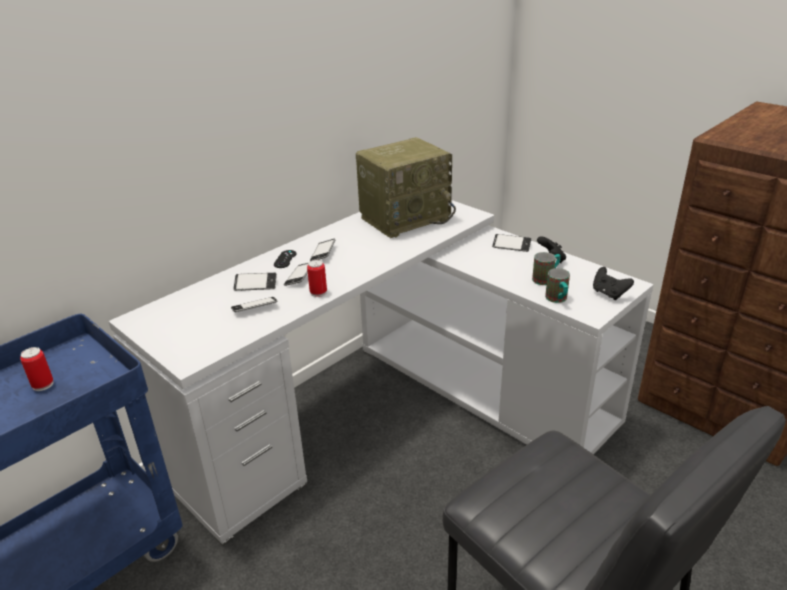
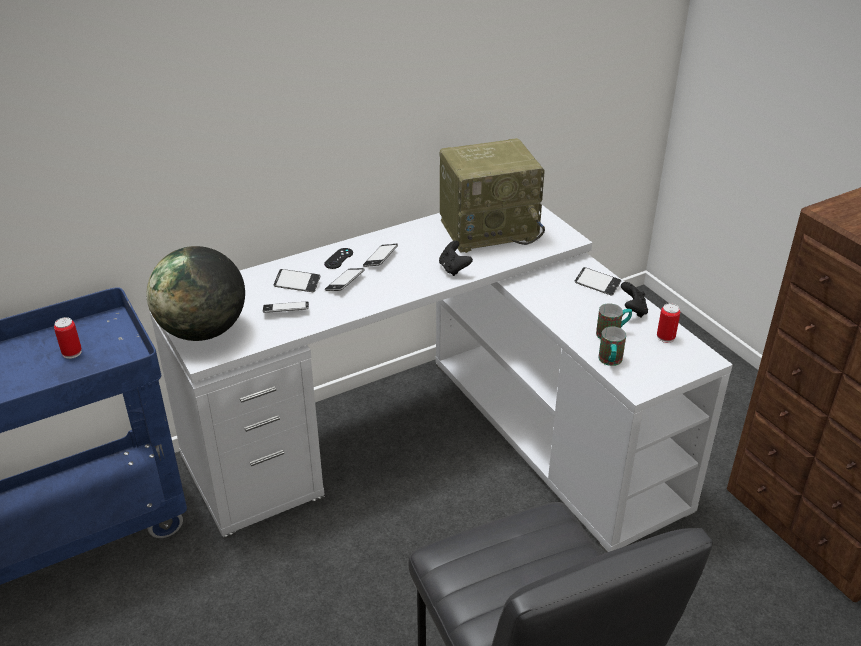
camera: 15 degrees right, 5 degrees up
can [307,260,327,297] -> can moved to [657,303,680,343]
black game controller [593,267,634,300] -> black game controller moved to [439,241,473,276]
none -> globe [147,246,245,341]

